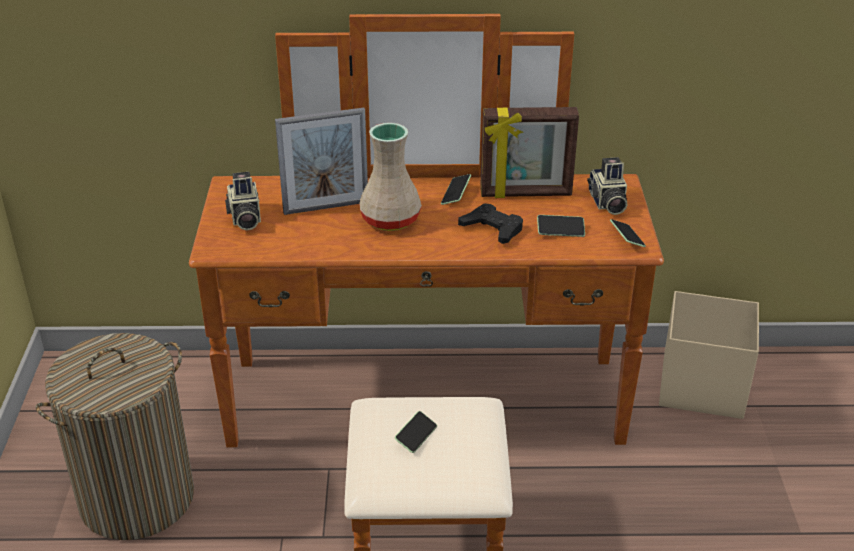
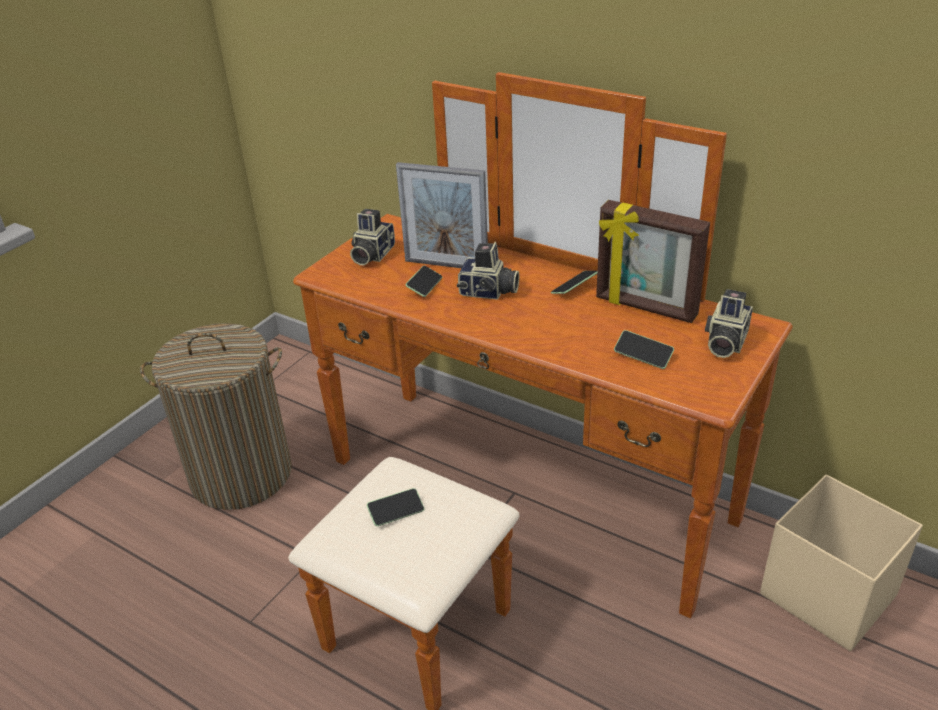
camera: 35 degrees right, 0 degrees up
beige vase [359,123,422,231] -> camera [457,242,519,300]
black game controller [458,203,523,244] -> none
phone [610,219,646,247] -> phone moved to [405,266,443,297]

